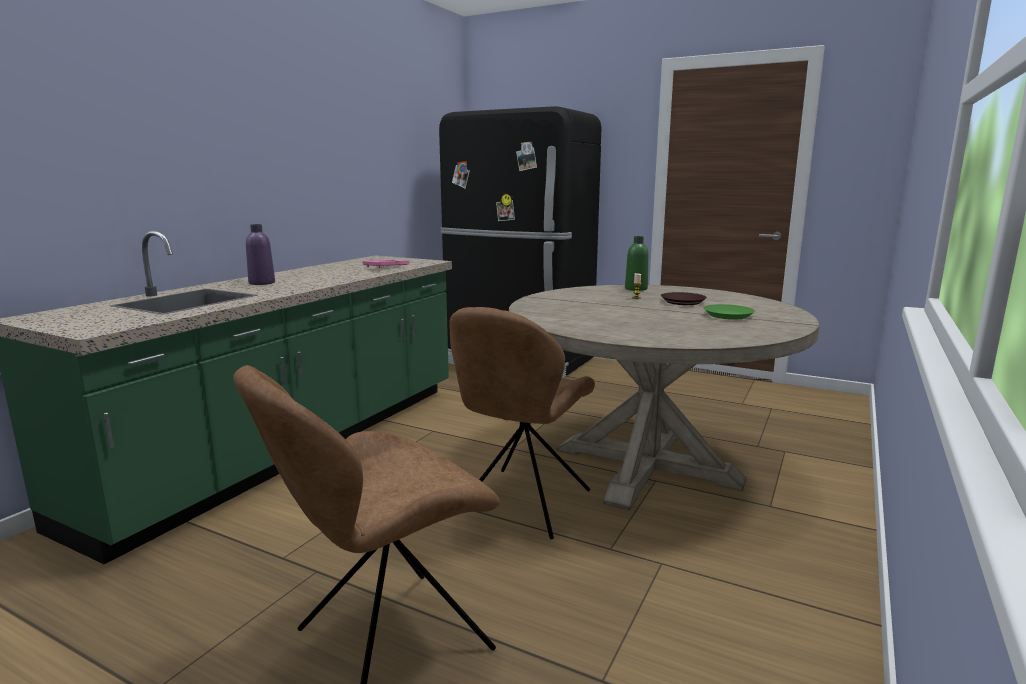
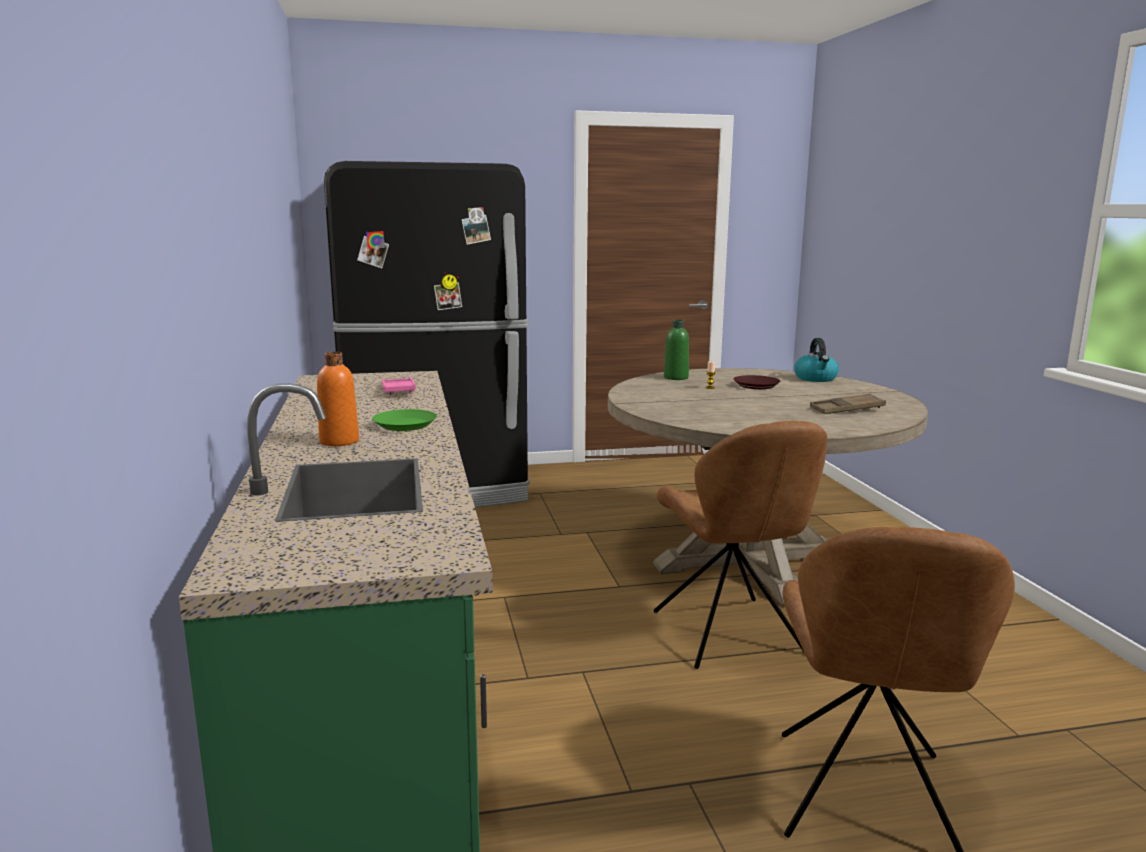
camera: 40 degrees left, 0 degrees up
purple bottle [246,224,275,285] -> orange bottle [317,352,359,446]
green plate [703,304,755,320] -> green plate moved to [372,409,437,431]
none -> kettle [794,338,839,382]
none -> brown tray [810,393,886,414]

